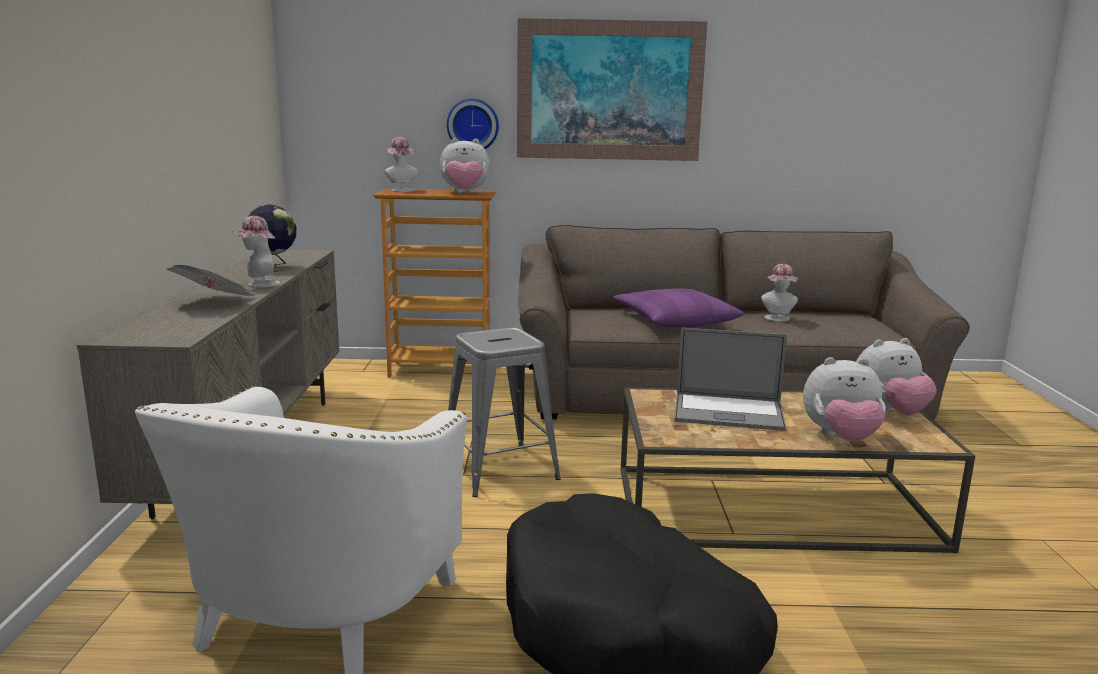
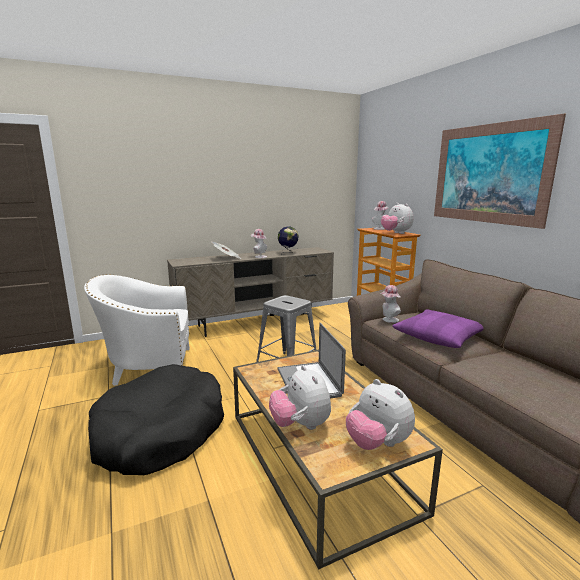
camera: 65 degrees right, 0 degrees up
wall clock [447,98,499,149] -> none
hat [761,264,798,322] -> hat moved to [380,285,401,323]

